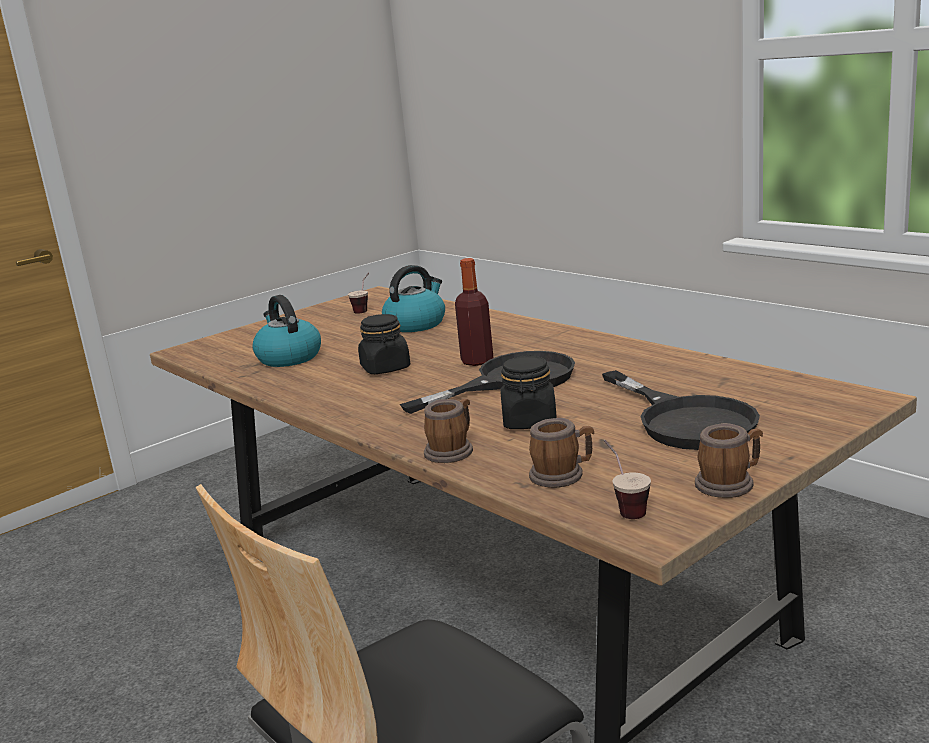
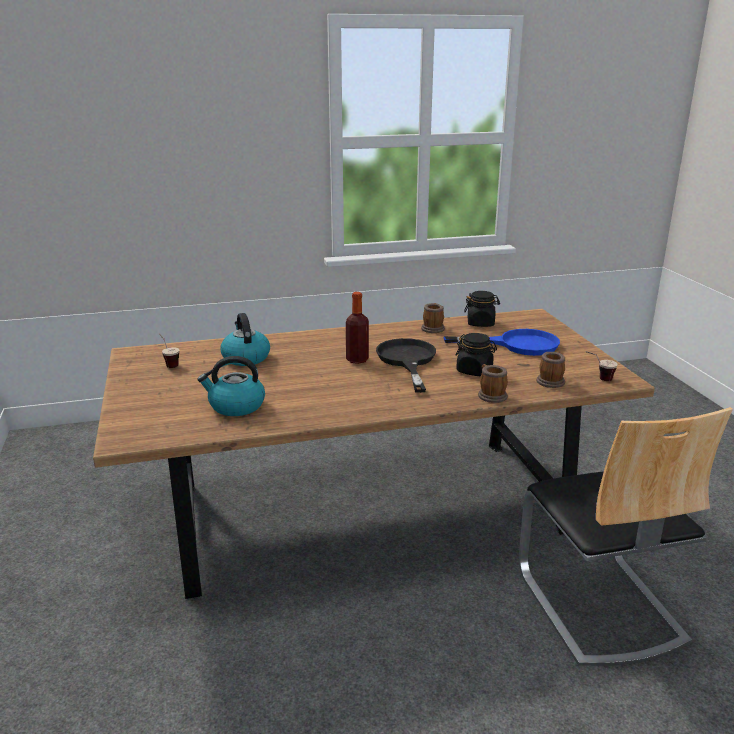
camera: 65 degrees left, 5 degrees up
black jar [358,314,410,374] -> black jar moved to [464,291,500,327]
black frying pan [602,370,760,450] -> blue frying pan [444,329,560,356]
mug [695,423,763,498] -> mug moved to [421,303,445,333]

